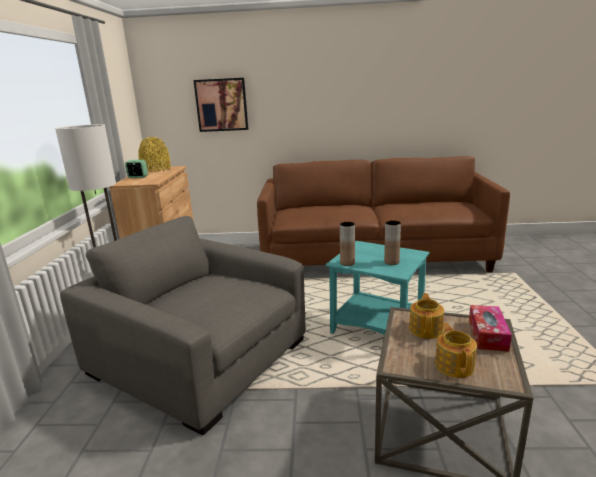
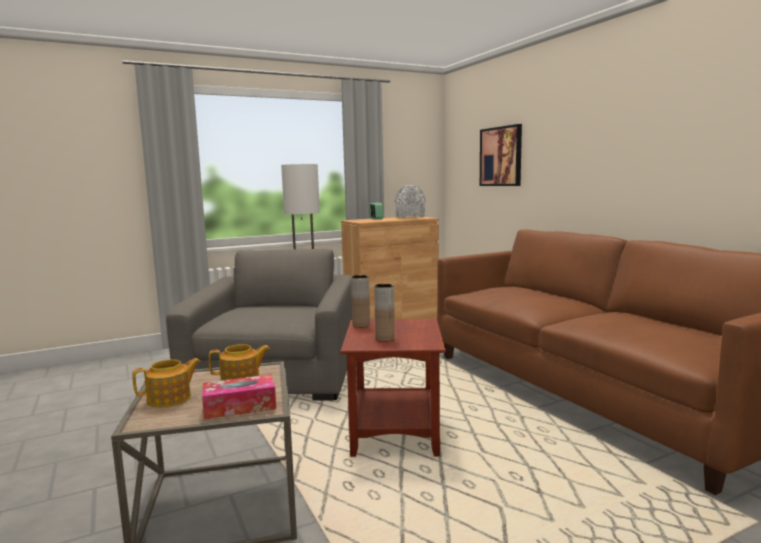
camera: 60 degrees right, 10 degrees down
yellow vase [138,137,171,172] -> grey vase [395,185,425,218]
turquoise side table [326,241,429,335] -> brown side table [340,319,446,457]

